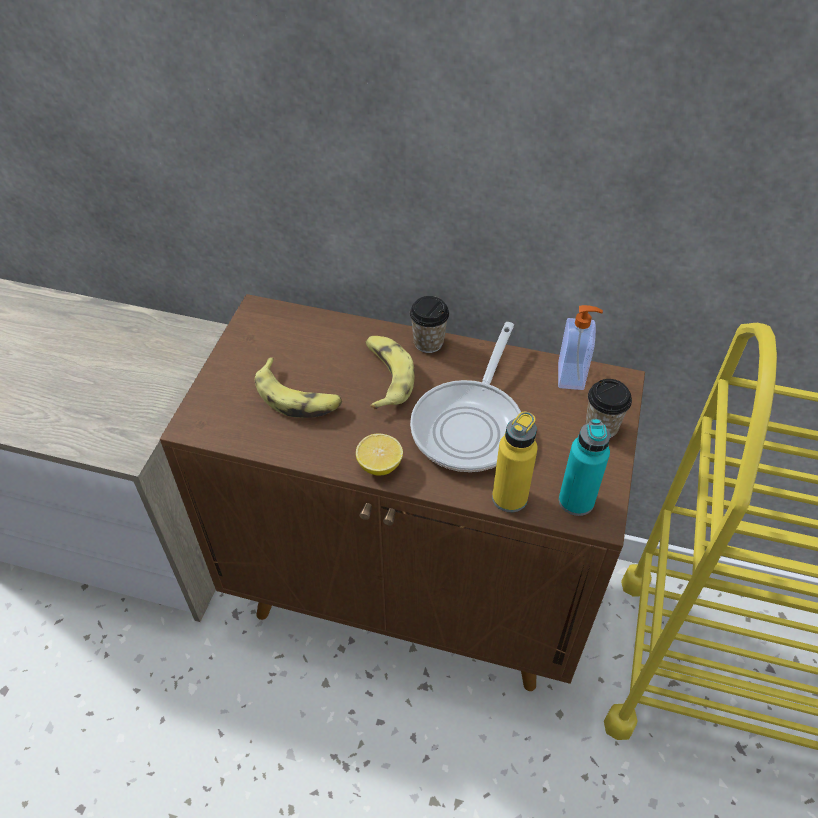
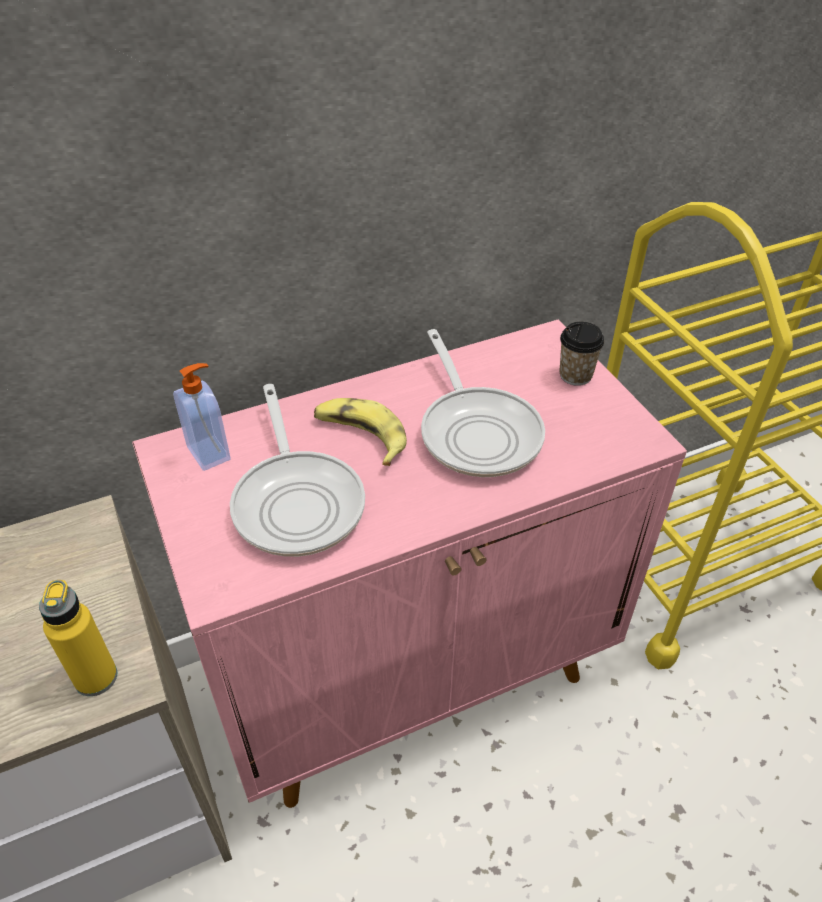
camera: 40 degrees left, 5 degrees down
brown cabinet [160,294,645,691] -> pink cabinet [132,320,687,808]
banana [255,358,342,418] -> frying pan [230,384,365,557]
lemon [356,434,403,476] -> none
cup [410,296,449,353] -> none
yellow bottle [492,412,538,513] -> yellow bottle moved to [39,580,117,696]
soap dispenser [558,305,603,390] -> soap dispenser moved to [173,363,231,471]
turquoise bottle [559,419,610,516] -> none

